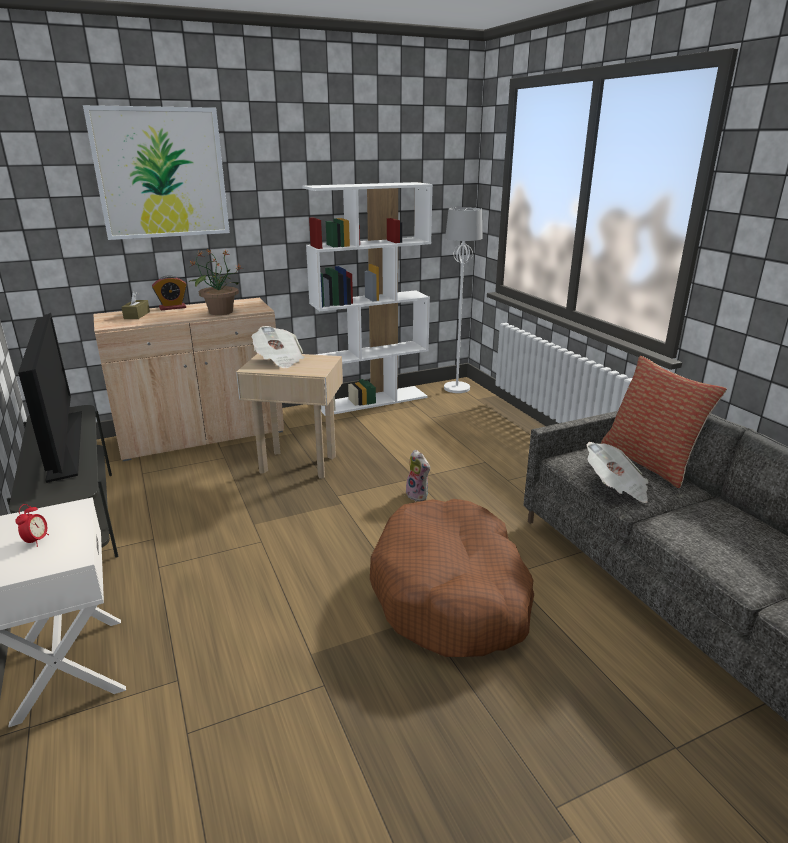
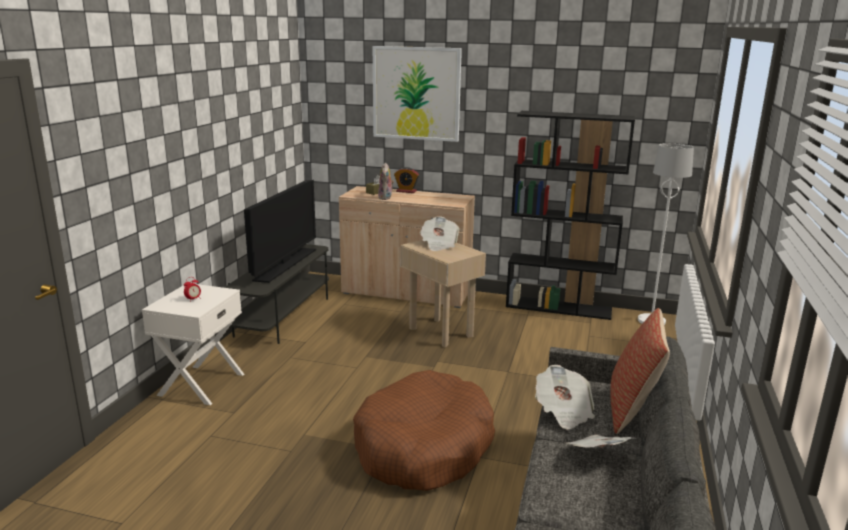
camera: 40 degrees right, 5 degrees down
potted plant [188,249,242,315] -> none
white bookcase [302,182,433,415] -> black bookcase [506,111,635,320]
plush toy [406,450,430,502] -> plush toy moved to [378,163,394,200]
none -> newspaper [567,435,635,448]

